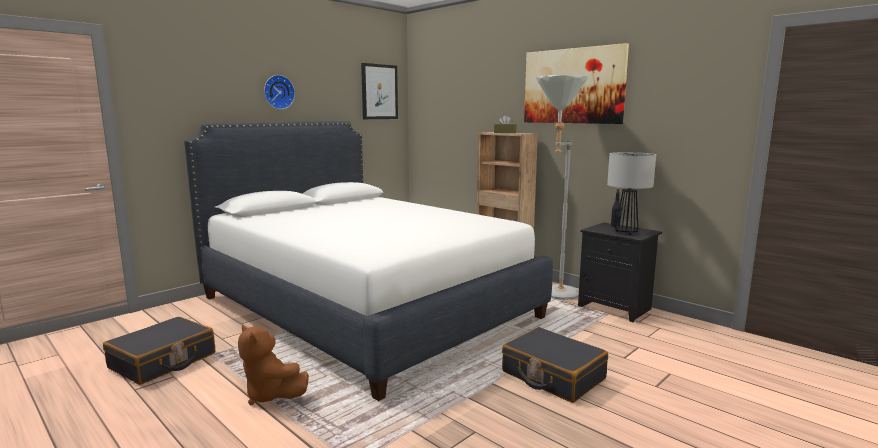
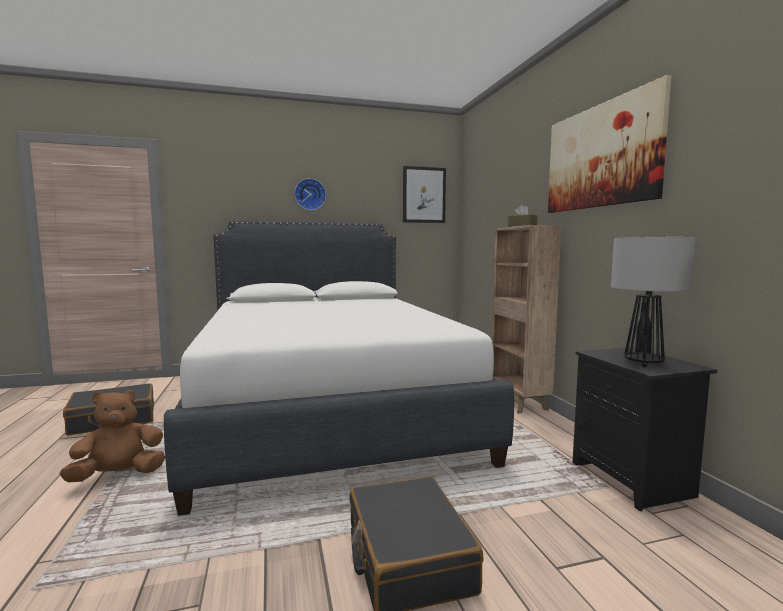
camera: 30 degrees right, 5 degrees down
brown plush toy [238,325,309,405] -> brown plush toy turned 75 degrees clockwise [60,390,165,482]
grey floor lamp [536,75,588,300] -> none

